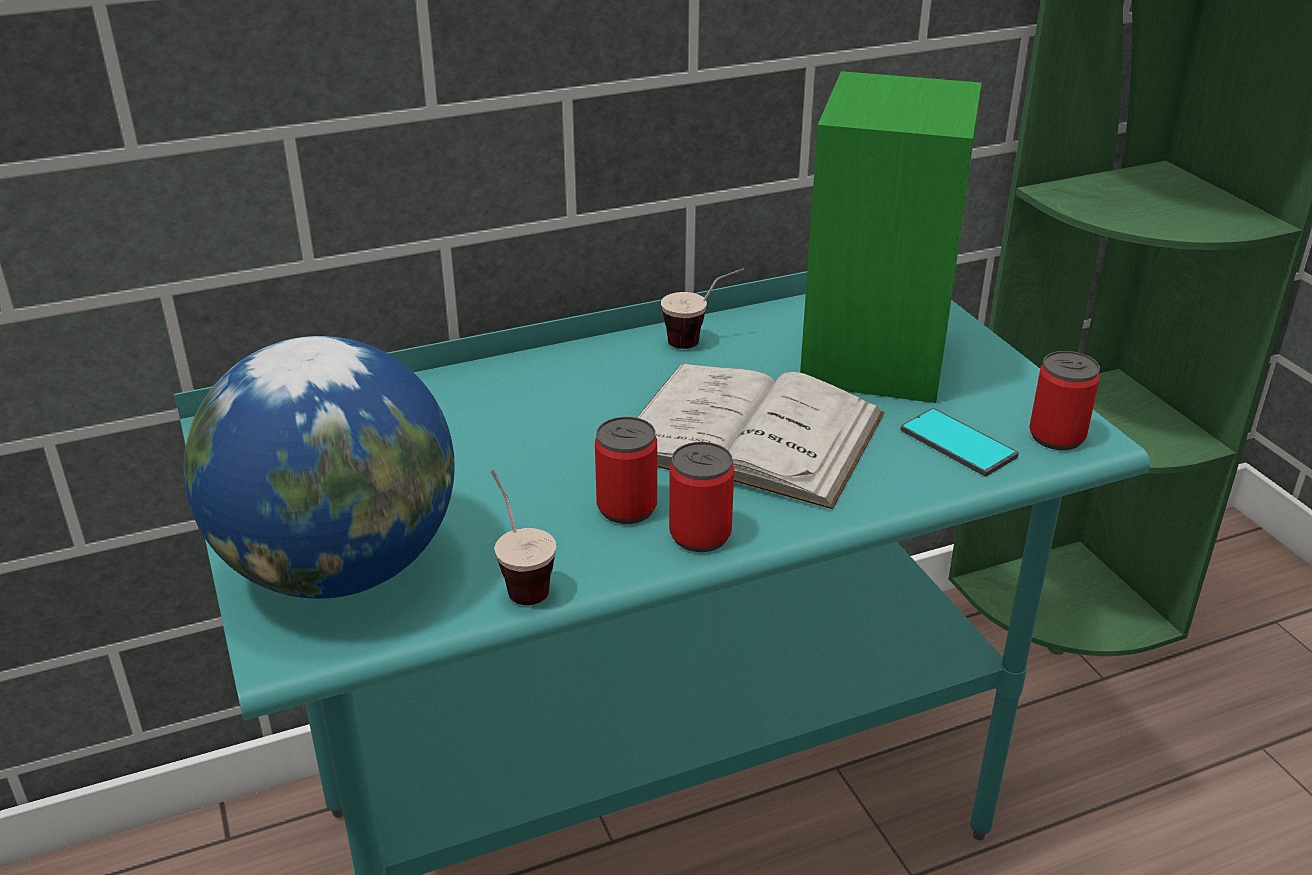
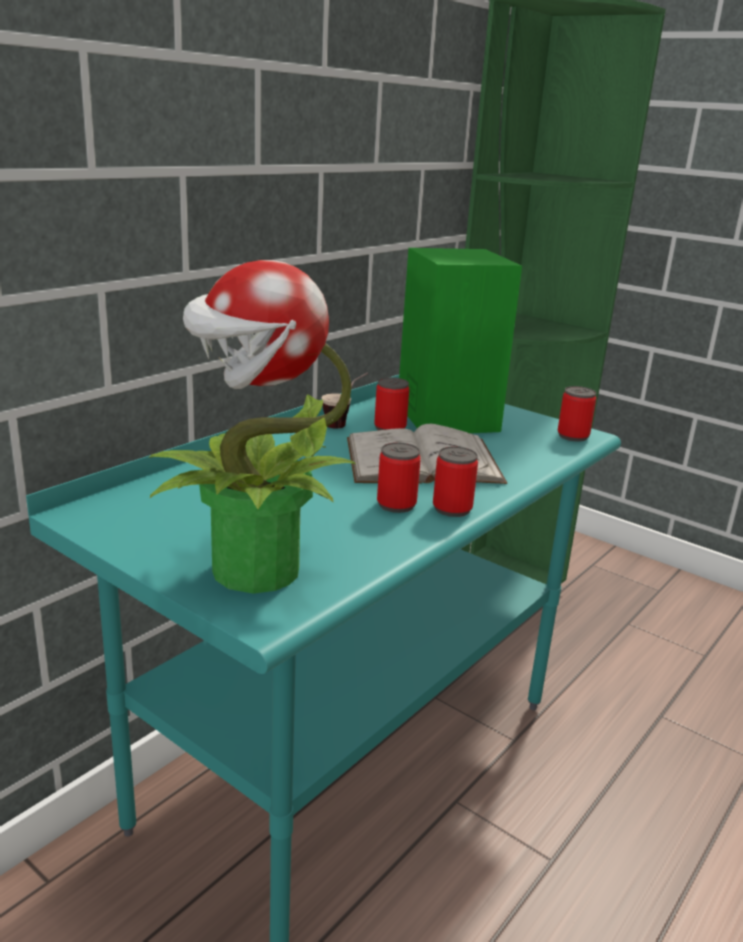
camera: 30 degrees left, 10 degrees down
globe [184,336,455,599] -> potted plant [149,260,357,594]
cup [491,470,556,605] -> none
phone [901,408,1019,476] -> none
none -> can [374,377,409,430]

